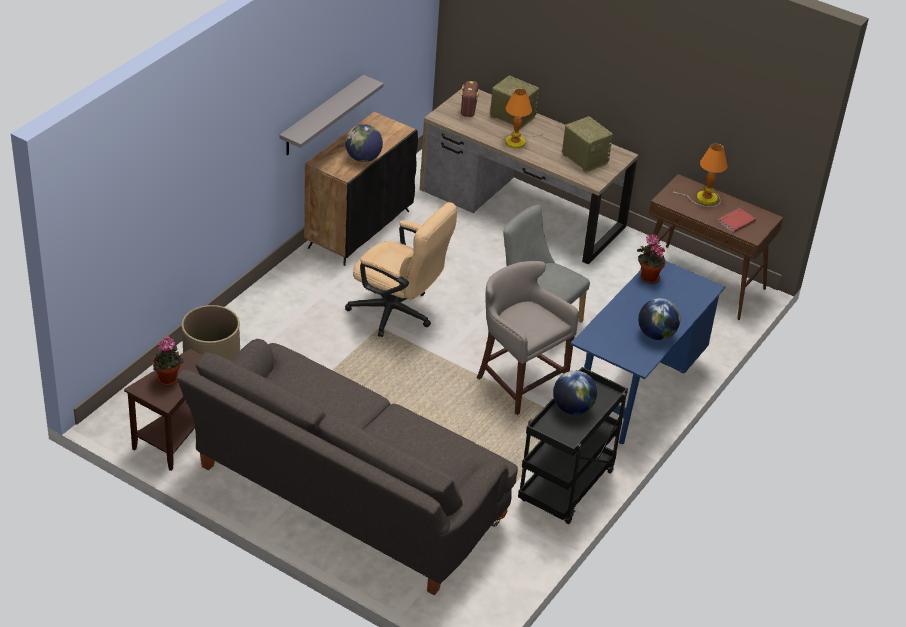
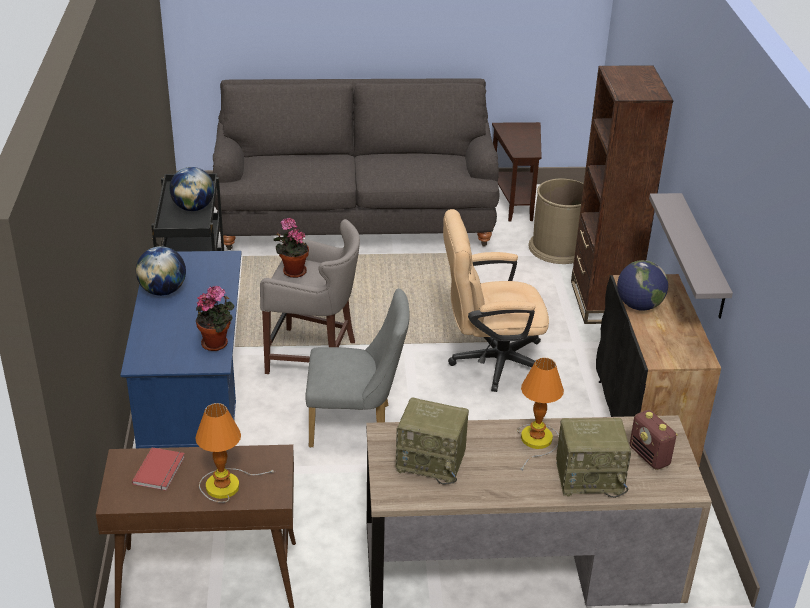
camera: 145 degrees right, 5 degrees down
potted plant [153,337,183,386] -> potted plant moved to [273,218,309,278]
none -> brown bookcase [571,66,673,324]

